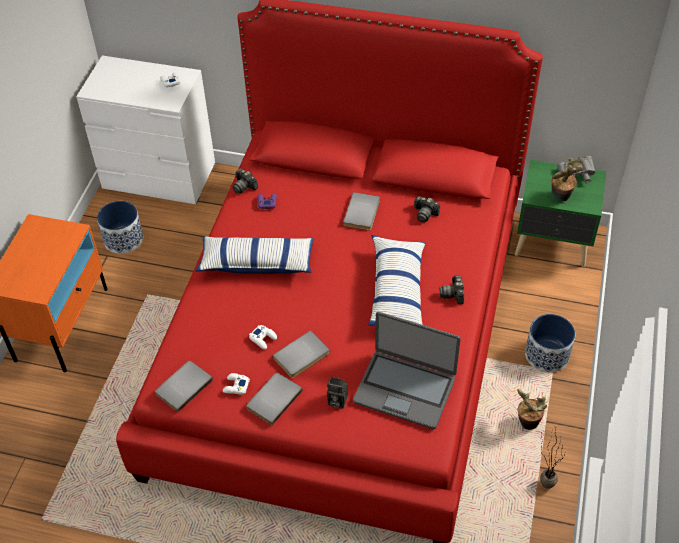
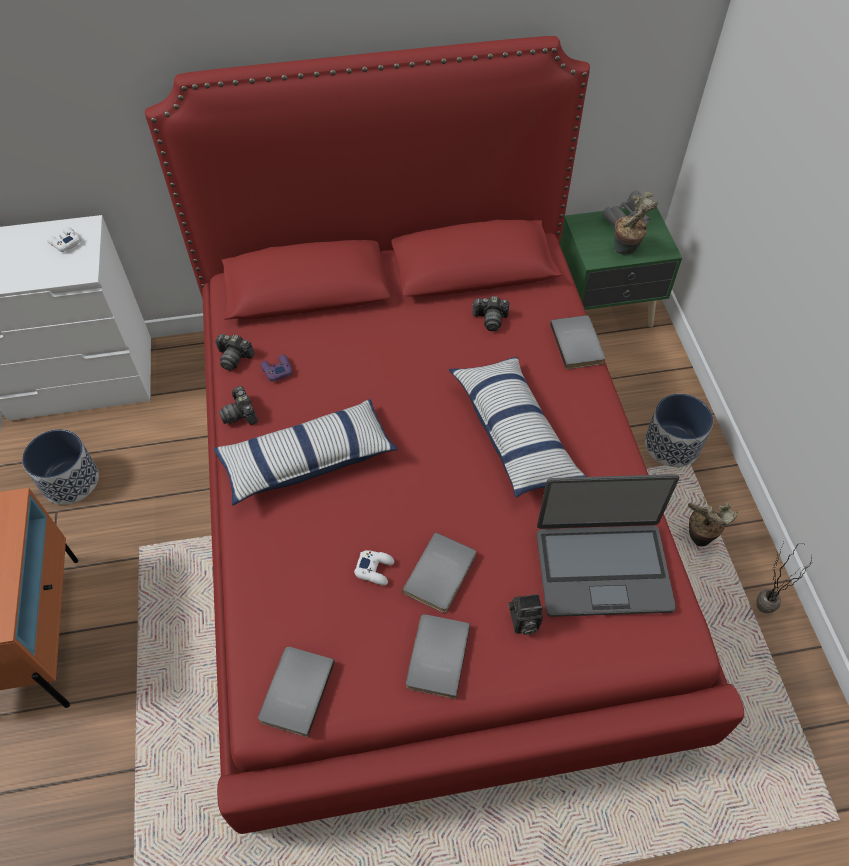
camera: 25 degrees left, 5 degrees up
white game controller [223,373,250,395] -> none
grey book [343,192,380,230] -> grey book moved to [550,315,605,369]
camera [439,275,464,304] -> camera moved to [218,386,258,425]

